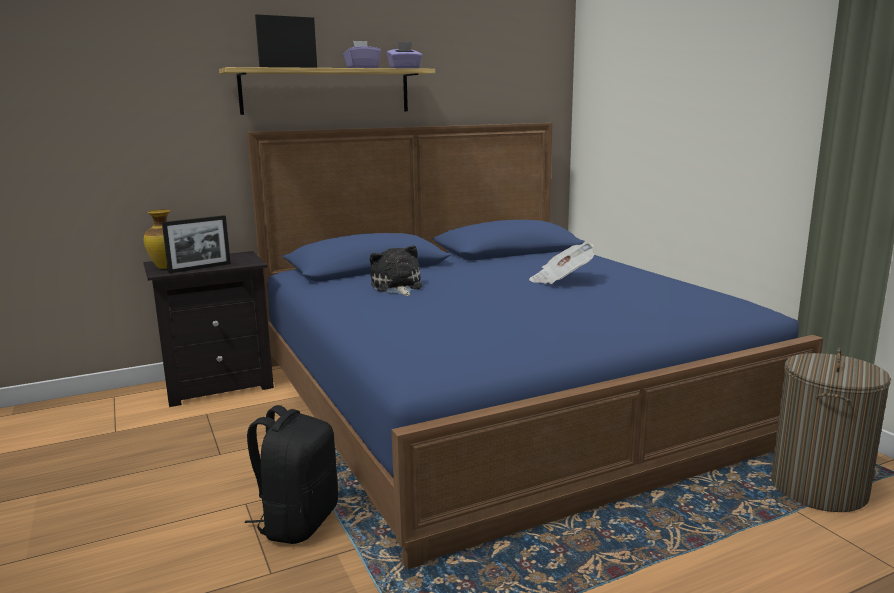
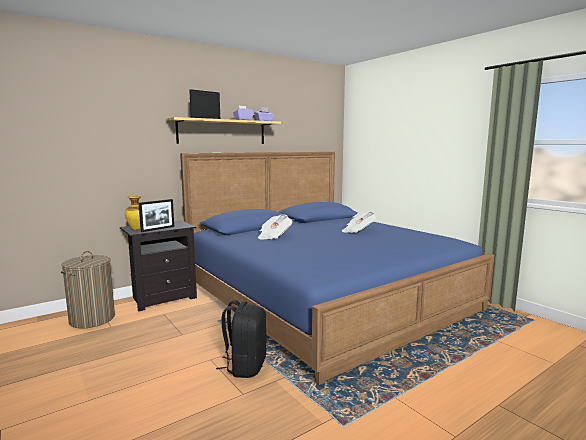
camera: 10 degrees left, 5 degrees down
plush toy [370,245,422,296] -> newspaper [258,214,292,240]
laundry basket [771,348,891,512] -> laundry basket moved to [61,251,115,328]

